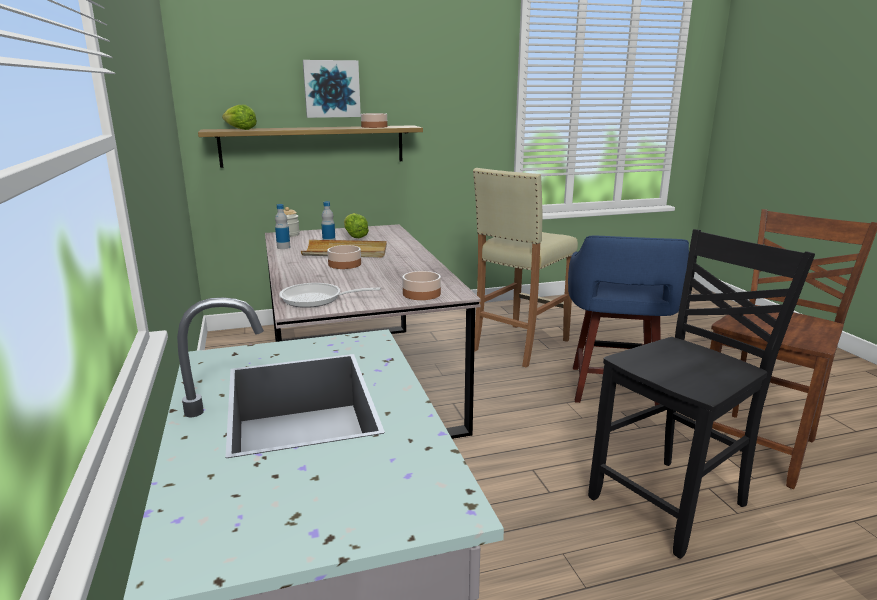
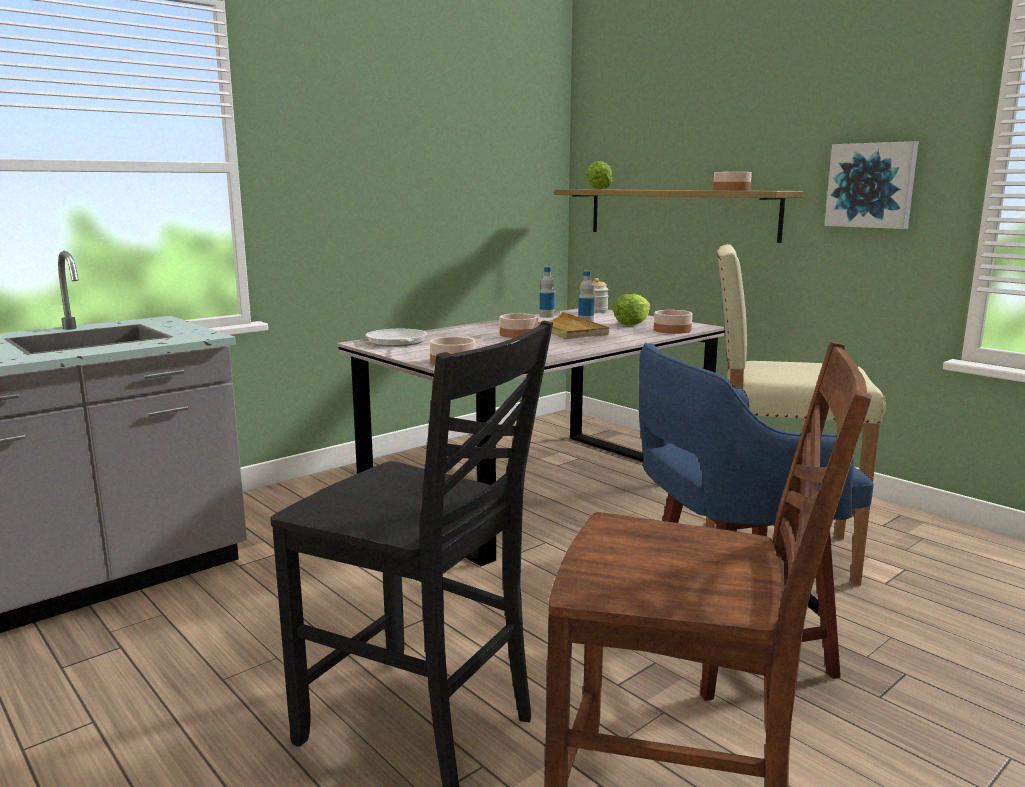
camera: 65 degrees right, 5 degrees down
picture [303,60,361,118] -> picture moved to [824,141,918,229]
none -> bowl [654,310,692,334]

